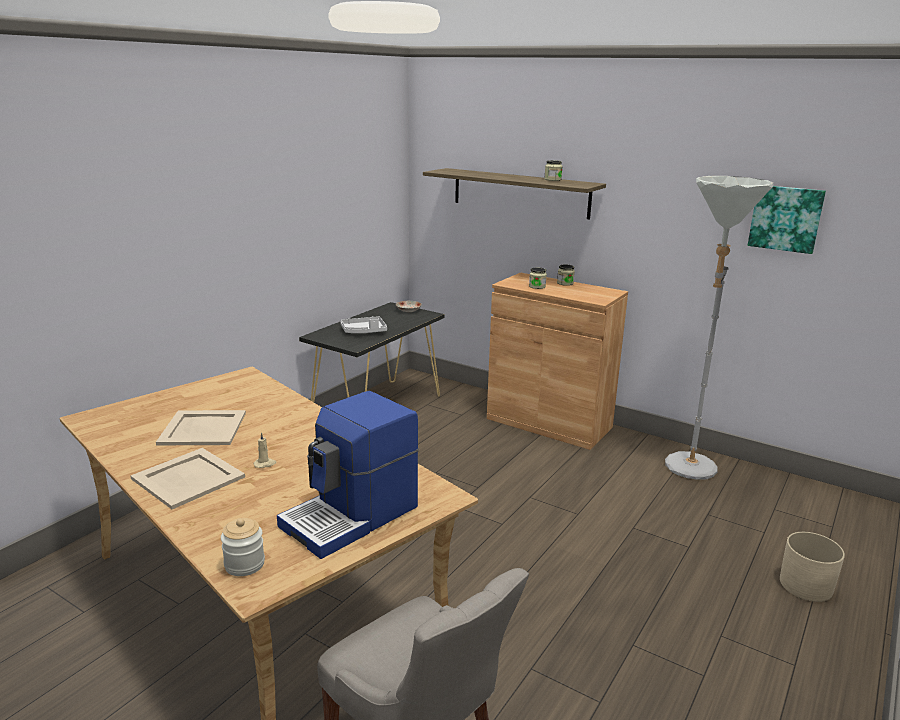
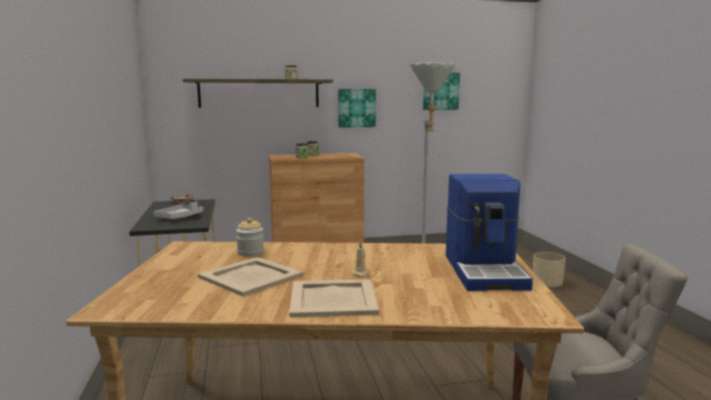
camera: 45 degrees left, 10 degrees down
jar [221,518,265,576] -> jar moved to [236,218,264,256]
none -> picture [338,89,376,128]

